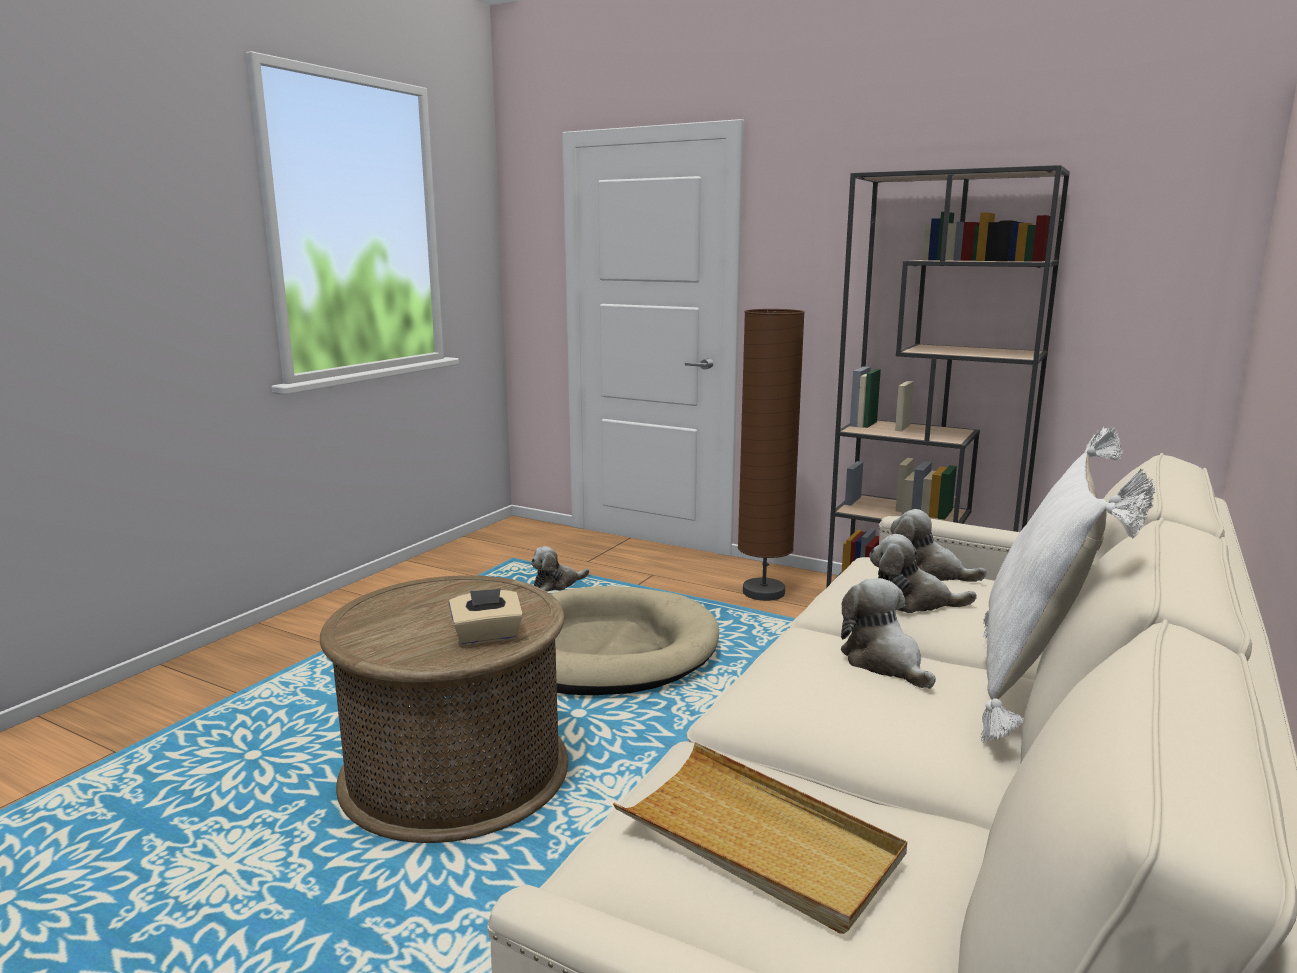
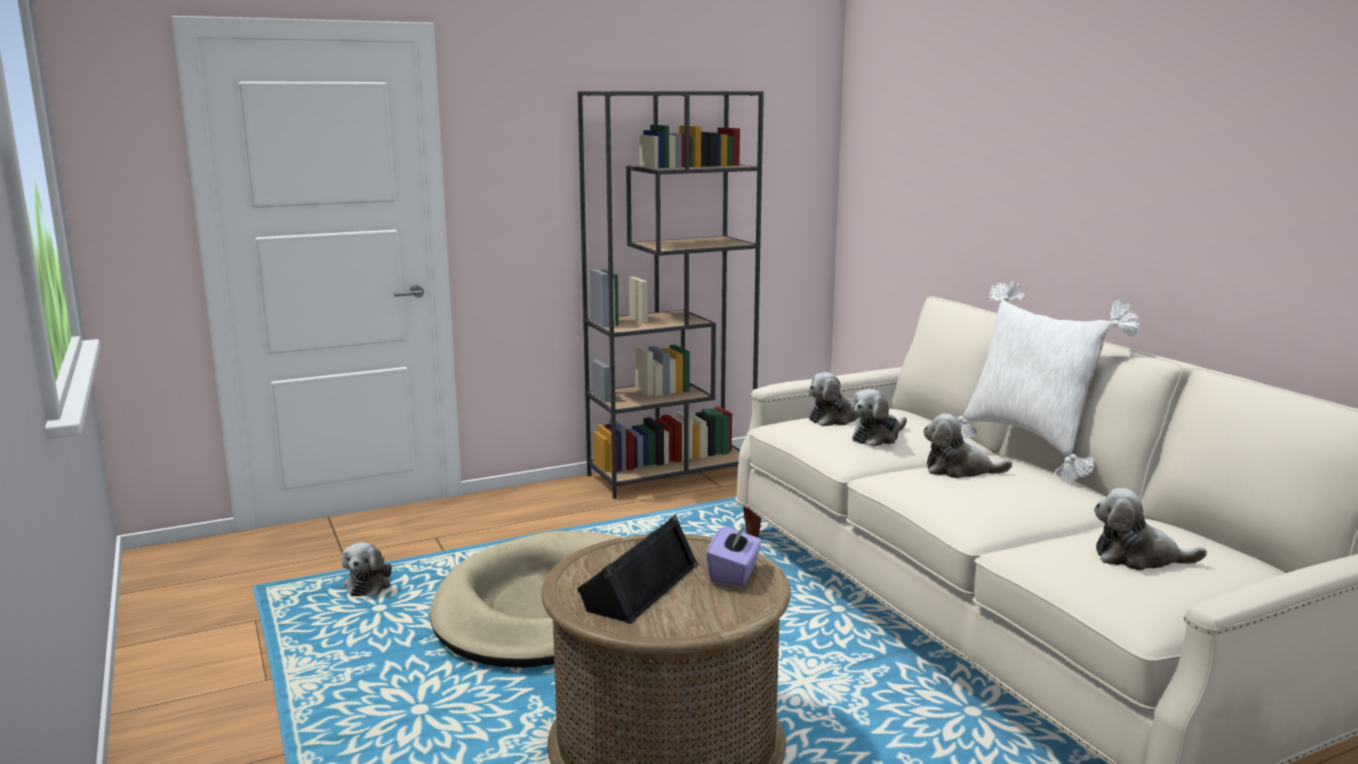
camera: 55 degrees left, 0 degrees up
beige tissue box [449,588,523,645] -> purple tissue box [706,522,762,587]
beige tray [613,742,907,934] -> plush toy [1094,488,1207,570]
brown floor lamp [738,309,805,601] -> none
none -> black speaker [577,514,698,624]

